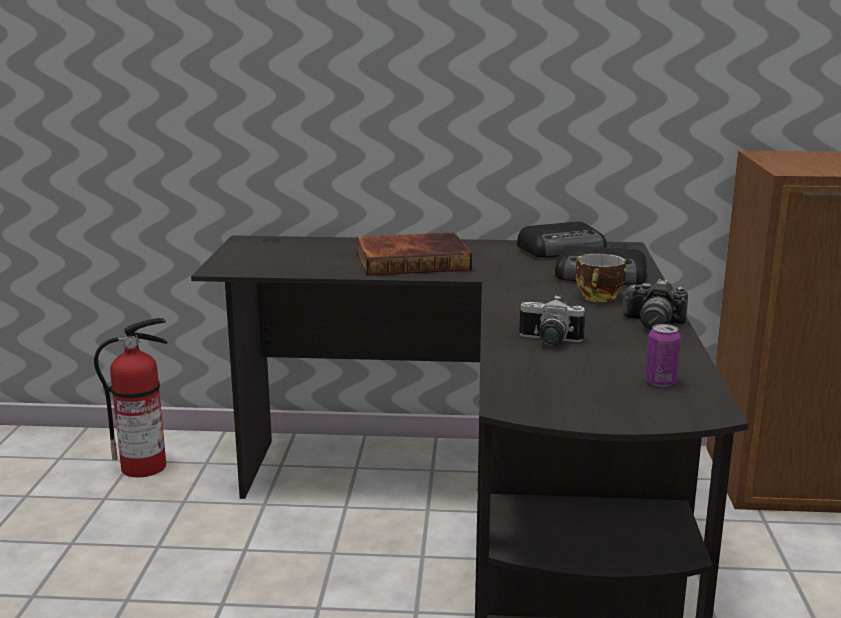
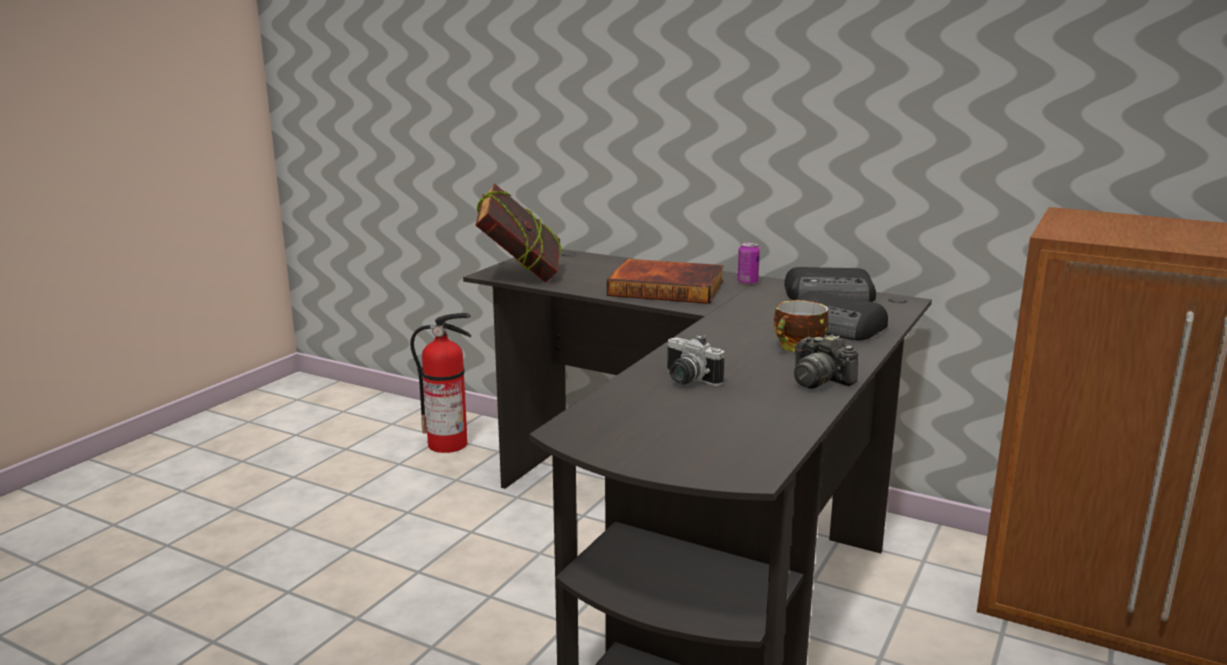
camera: 25 degrees right, 0 degrees up
can [645,324,681,387] -> can moved to [737,242,760,285]
none -> book [475,183,562,283]

